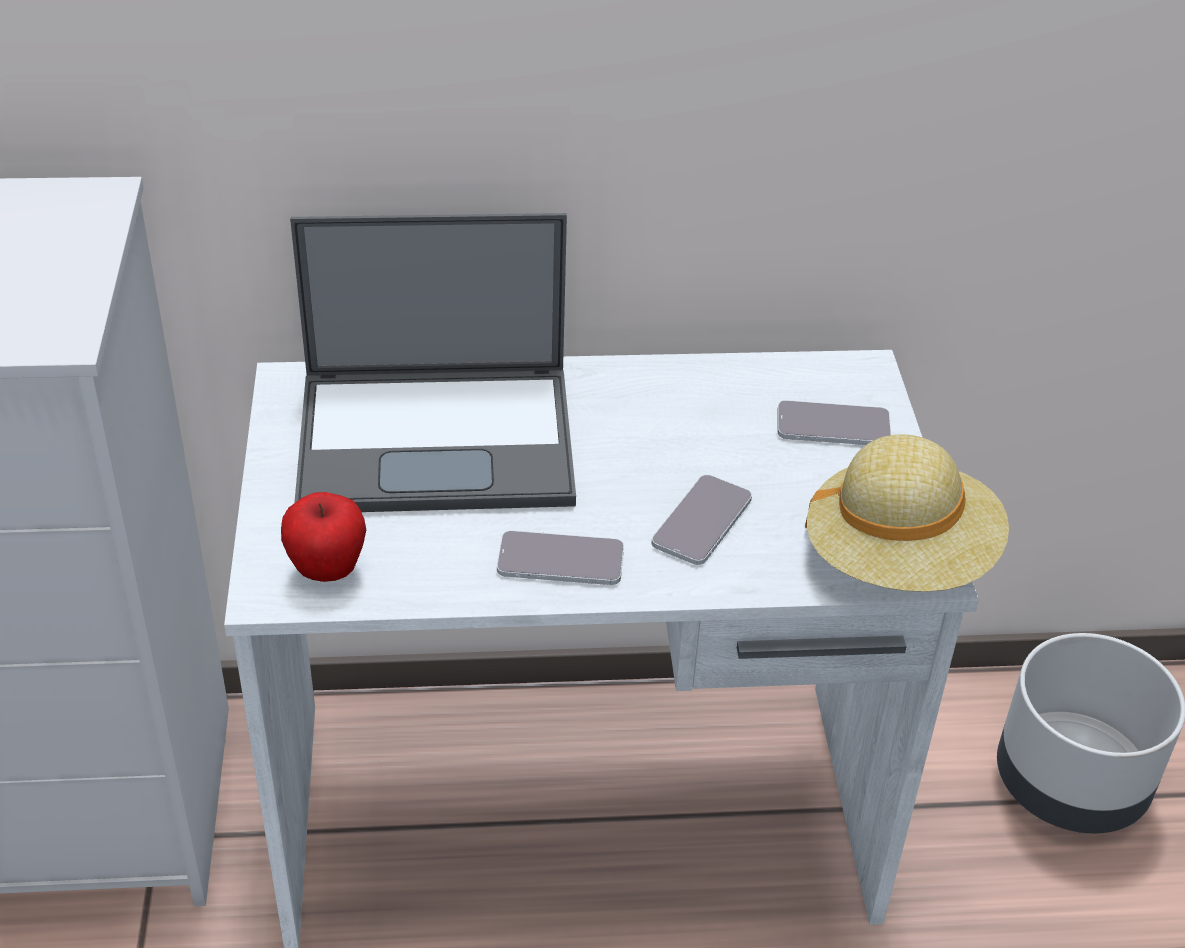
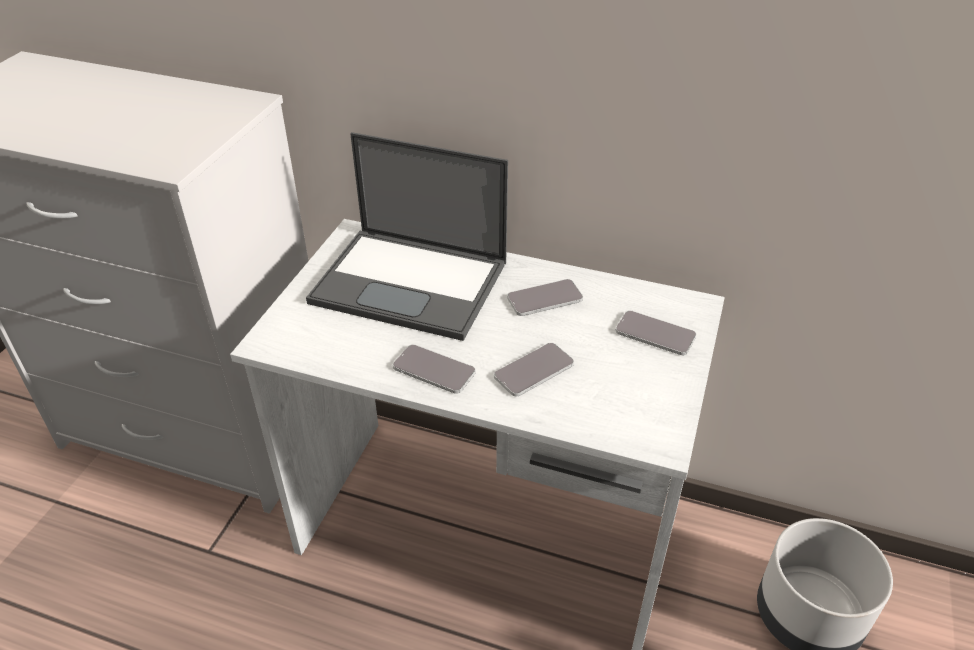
camera: 25 degrees right, 0 degrees up
apple [281,492,366,582] -> none
beige hat [805,434,1009,592] -> none
none -> phone [507,279,583,316]

